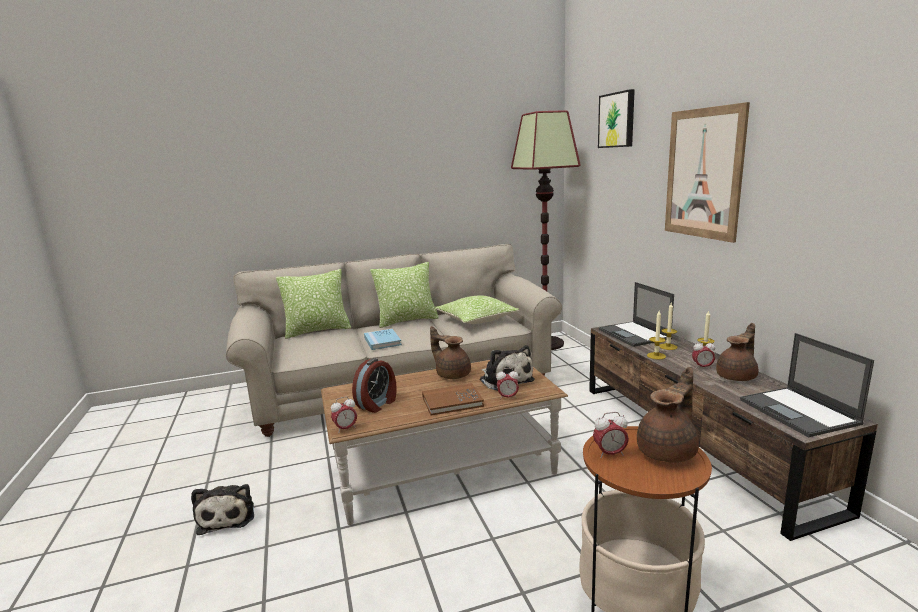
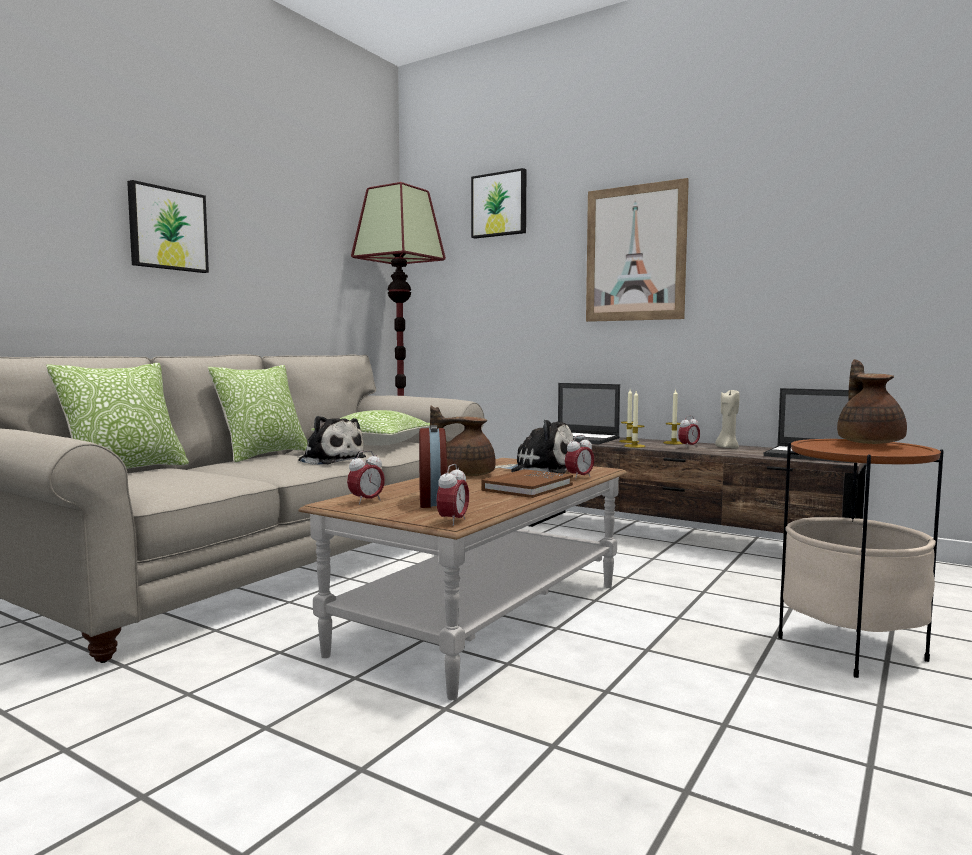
camera: 40 degrees left, 10 degrees down
plush toy [191,484,254,535] -> plush toy moved to [298,416,366,465]
blue book [364,329,402,350] -> none
alarm clock [593,412,629,458] -> alarm clock moved to [347,451,385,505]
brown teapot [716,323,758,381] -> beige candle [715,390,739,449]
none -> picture [127,180,209,273]

